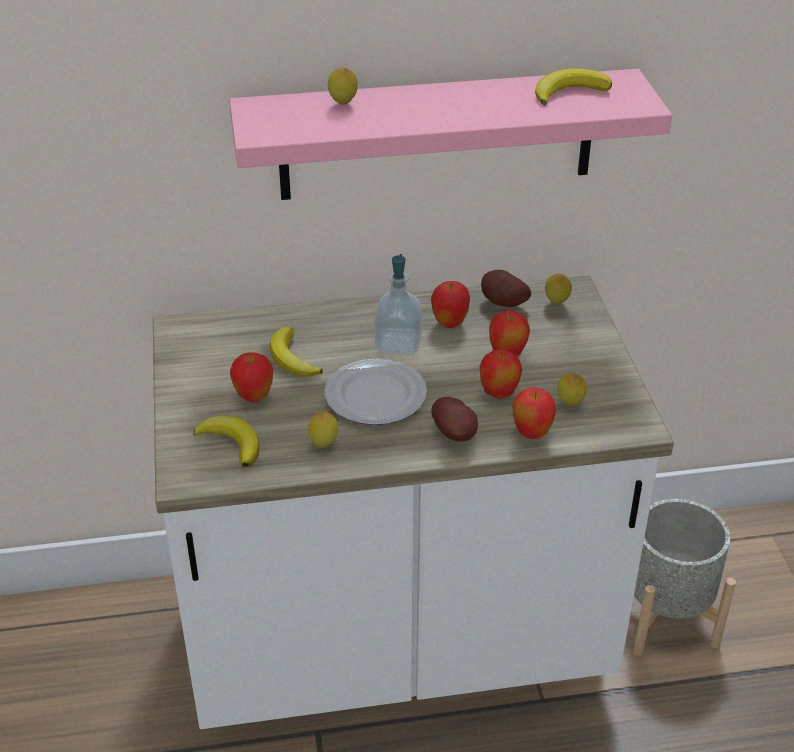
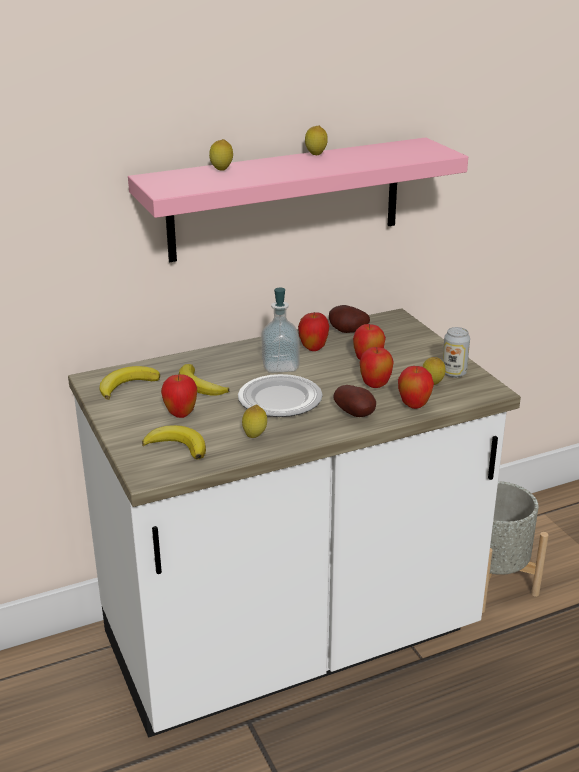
camera: 15 degrees left, 10 degrees down
banana [535,68,612,106] -> banana moved to [100,366,160,400]
lemon [545,274,572,304] -> lemon moved to [305,126,328,155]
none -> can [442,327,470,378]

